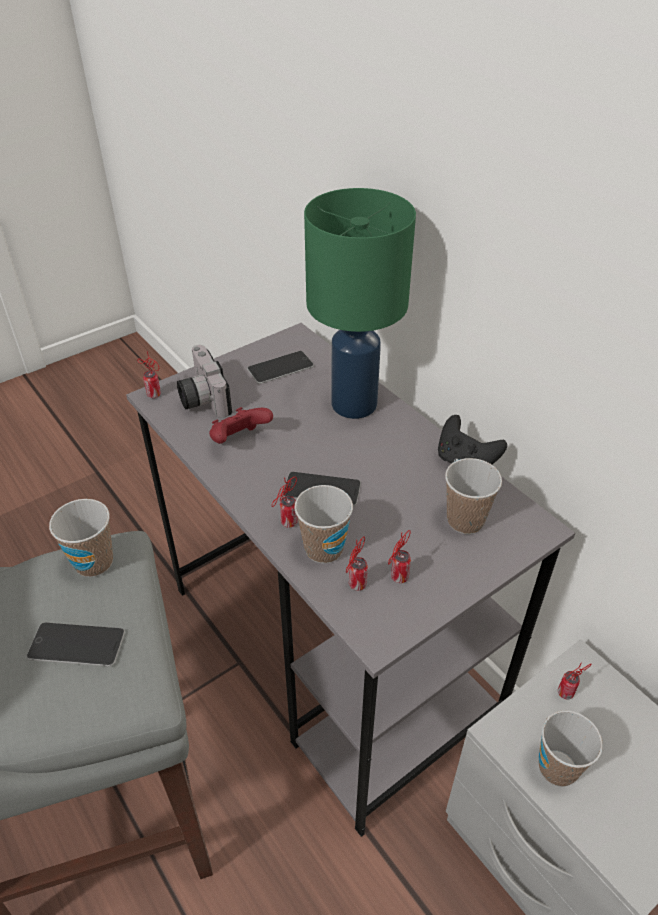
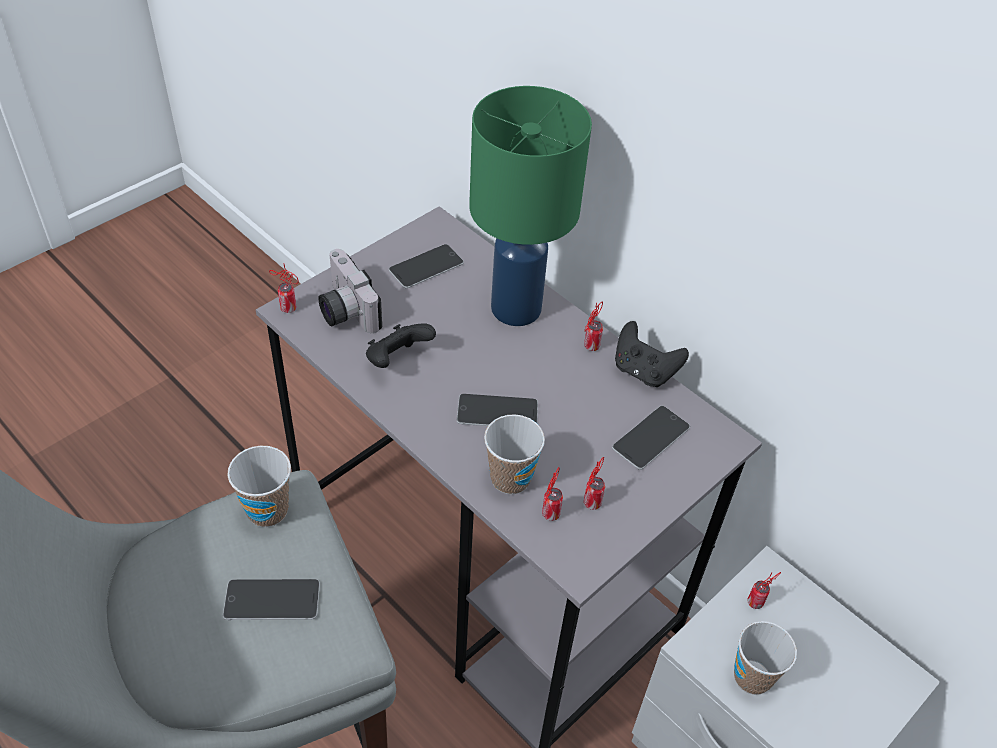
camera: 10 degrees left, 5 degrees up
red game controller [209,407,273,444] -> black game controller [366,323,436,368]
can [271,477,298,528] -> can moved to [584,302,603,351]
cup [445,458,502,534] -> phone [612,406,690,470]

